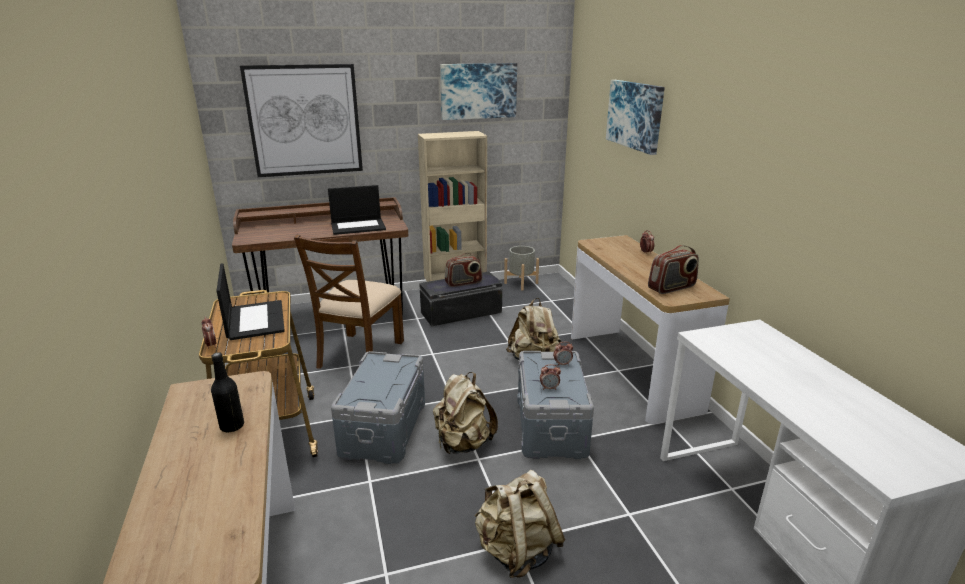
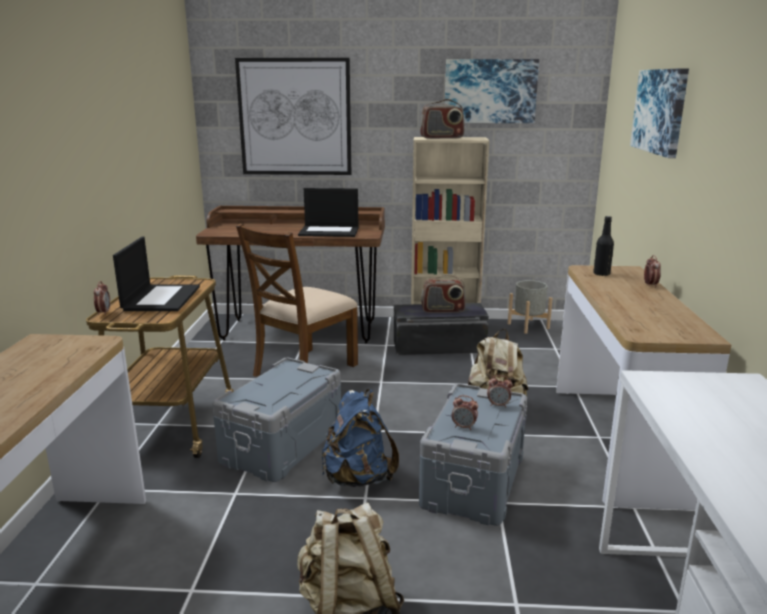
camera: 20 degrees right, 5 degrees down
black bottle [211,352,244,432] -> black bottle moved to [593,216,614,276]
beige backpack [433,372,498,454] -> blue backpack [322,389,399,487]
radio [648,245,699,294] -> radio moved to [420,99,464,139]

